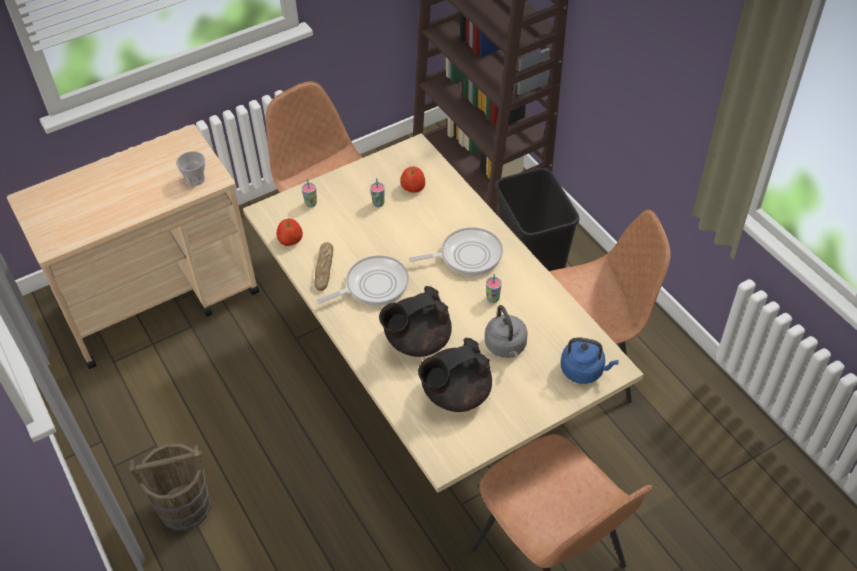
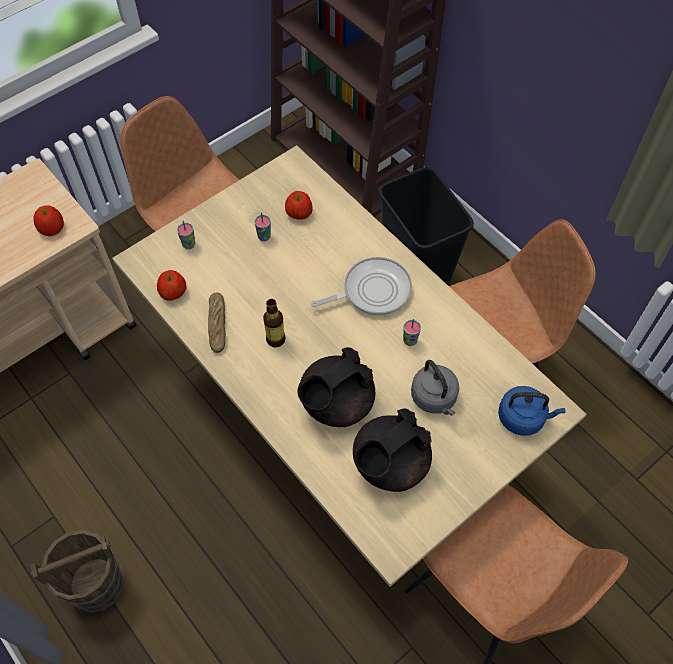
camera: 10 degrees left, 10 degrees up
cup [176,151,205,186] -> apple [34,205,64,236]
frying pan [317,255,409,306] -> bottle [263,299,286,348]

